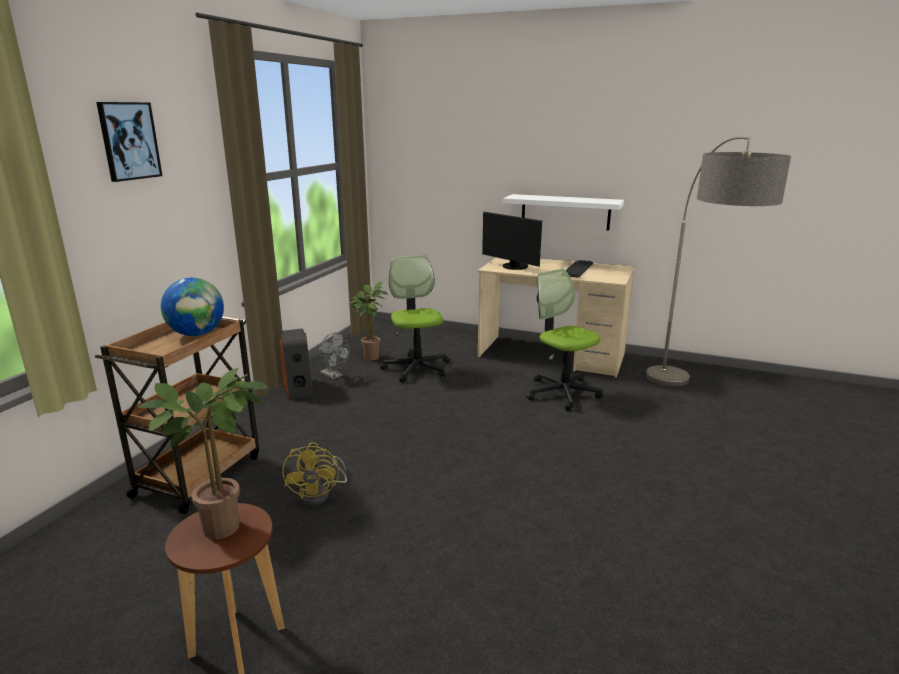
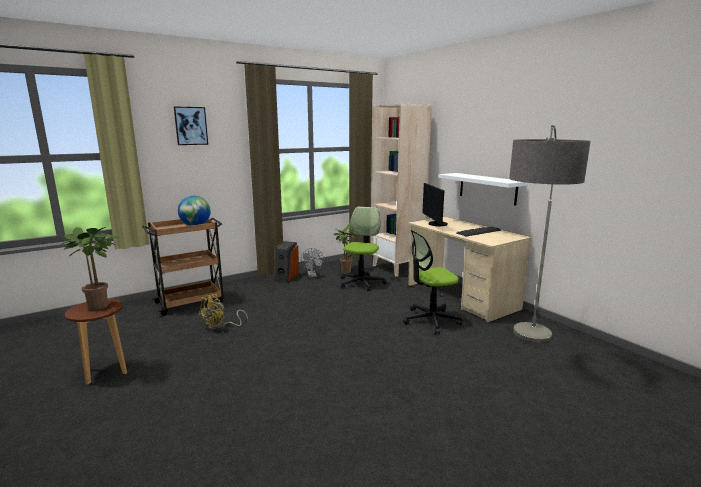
camera: 35 degrees right, 5 degrees down
office chair [526,269,603,411] -> office chair turned 105 degrees counterclockwise [403,230,462,334]
none -> beige bookcase [371,104,432,277]

